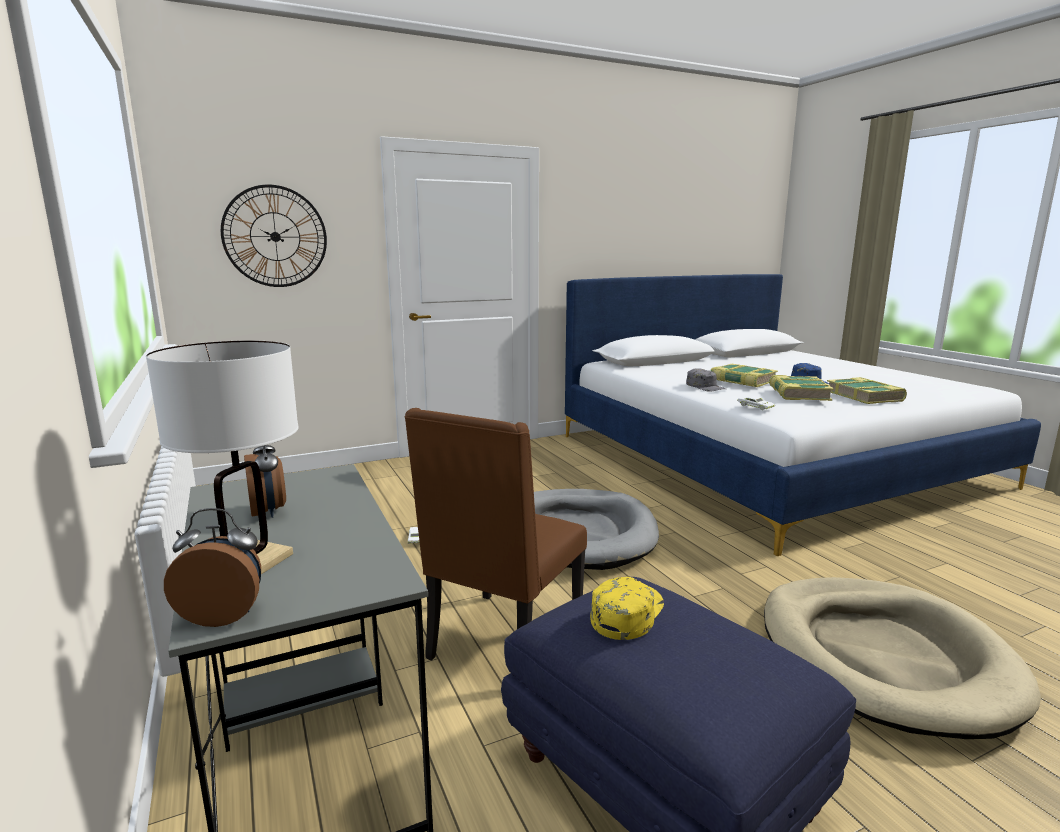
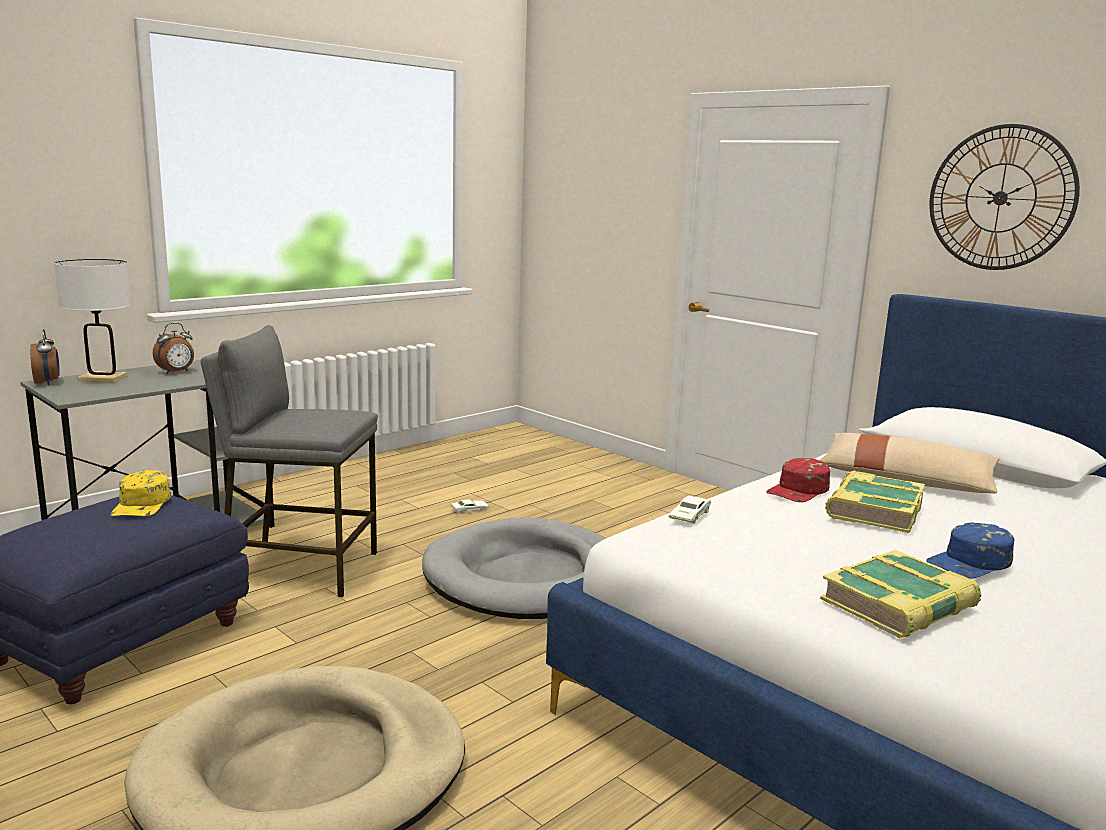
camera: 70 degrees right, 0 degrees up
wall clock [221,185,327,287] -> wall clock moved to [930,124,1080,270]
brown chair [405,408,587,660] -> grey stool [201,325,378,597]
yellow cap [590,577,664,640] -> yellow cap turned 75 degrees clockwise [111,470,171,516]
grey cap [686,368,726,391] -> red cap [766,458,830,502]
book [769,375,834,401] -> none
none -> beige pillow [820,433,1000,493]

